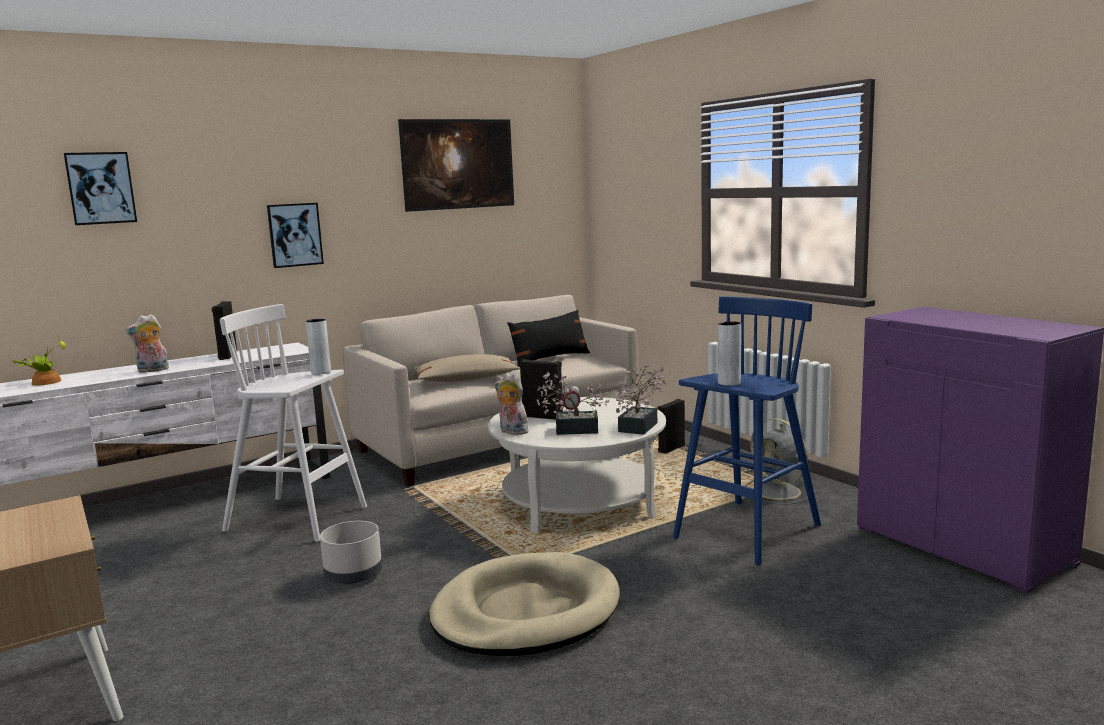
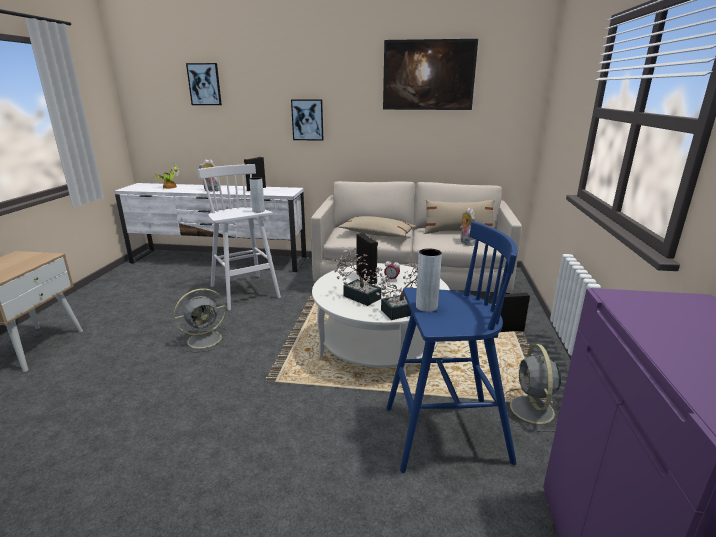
camera: 40 degrees right, 10 degrees up
grey planter [320,521,382,584] -> grey fan [174,288,231,353]
beige dog bed [429,552,620,656] -> none
plush toy [495,373,529,435] -> plush toy moved to [460,208,476,246]
black pillow [507,310,590,367] -> beige pillow [424,199,495,234]

